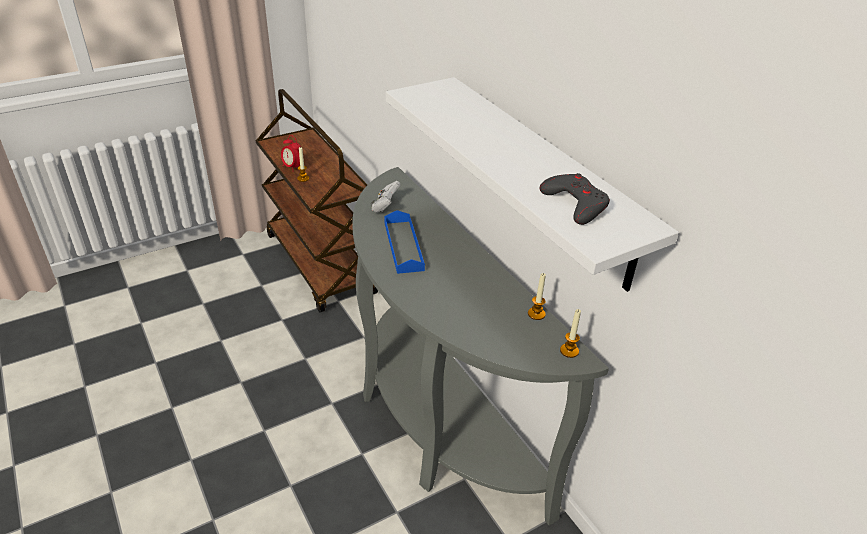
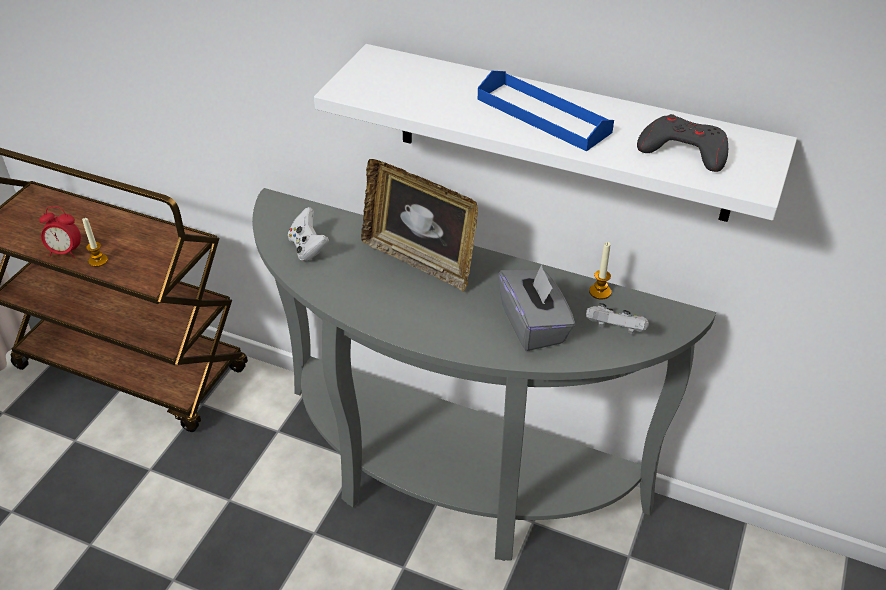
camera: 35 degrees left, 5 degrees up
blue tray [384,210,425,274] -> blue tray moved to [478,71,614,152]
candle [560,309,581,358] -> none
none -> picture frame [361,159,478,292]
none -> grey tissue box [498,264,575,351]
none -> white game controller [586,303,649,334]

